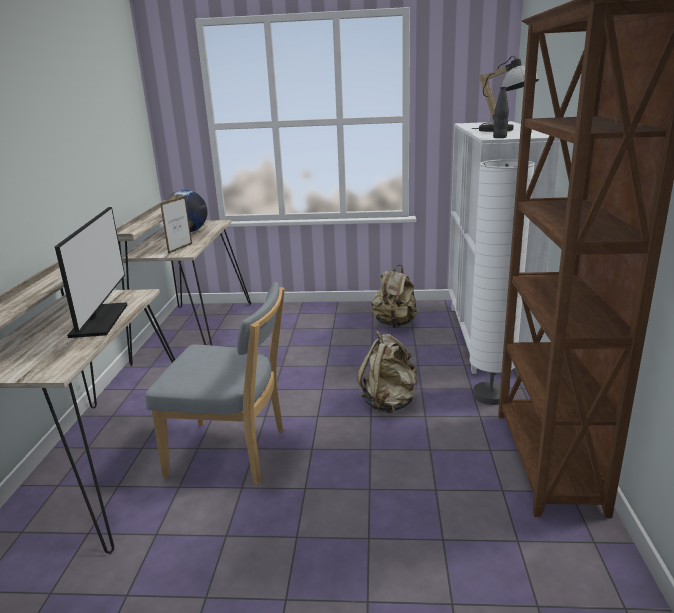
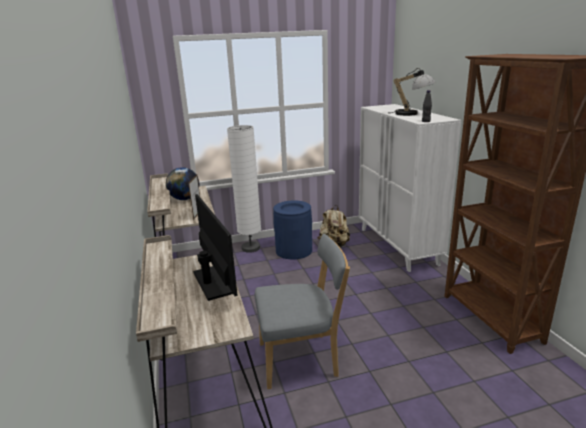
camera: 20 degrees left, 0 degrees up
beige backpack [357,330,417,413] -> none
white floor lamp [469,159,535,405] -> white floor lamp moved to [227,125,261,253]
none -> blue trash can [273,200,312,260]

